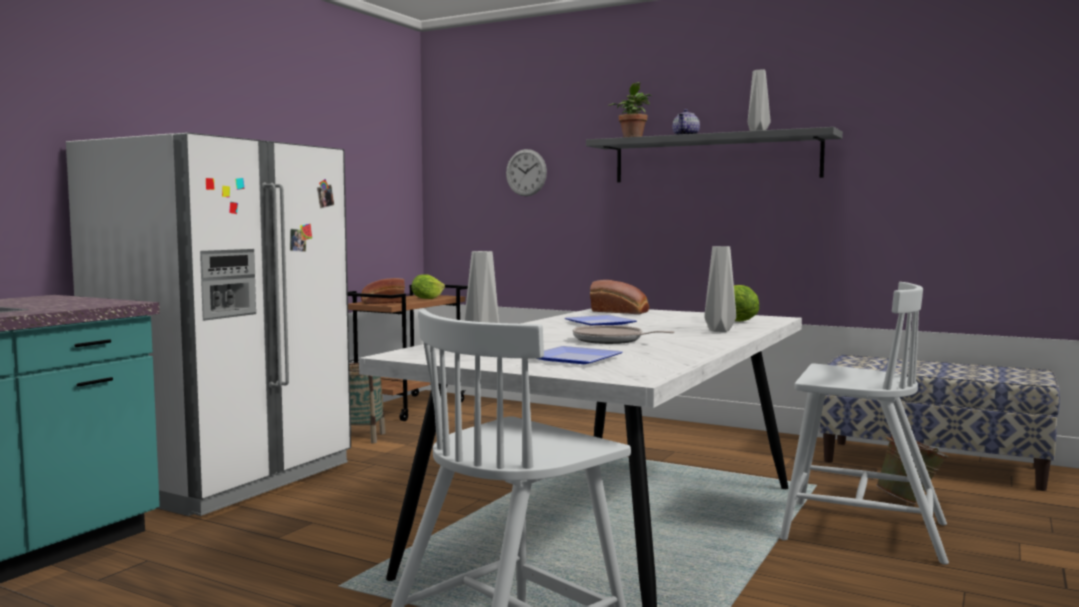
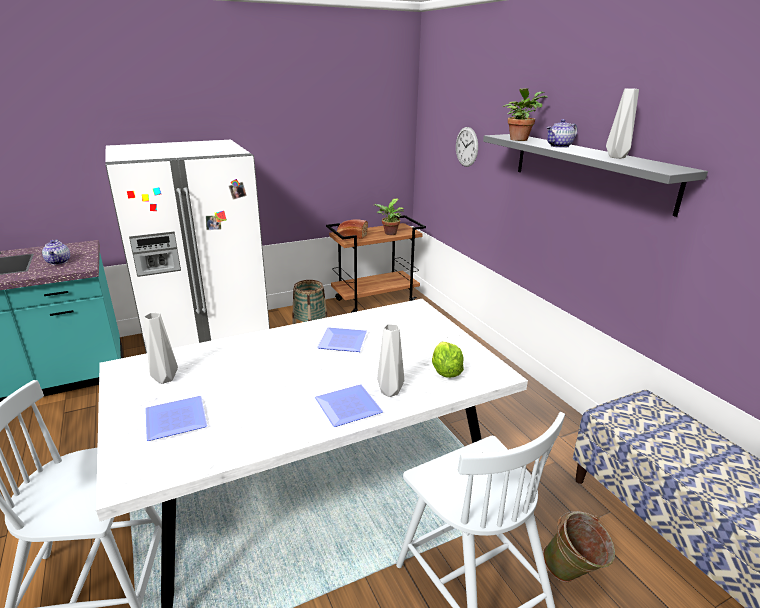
camera: 35 degrees right, 20 degrees up
lettuce [411,274,445,299] -> potted plant [374,199,404,235]
frying pan [573,325,675,344] -> none
bread [590,280,649,314] -> none
none -> teapot [42,240,70,265]
none -> plate [315,384,383,427]

